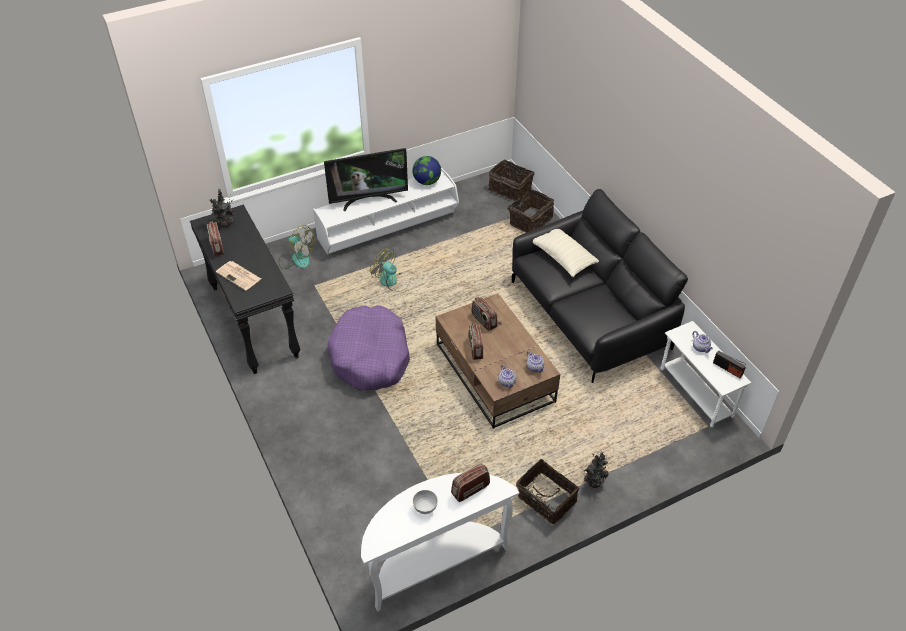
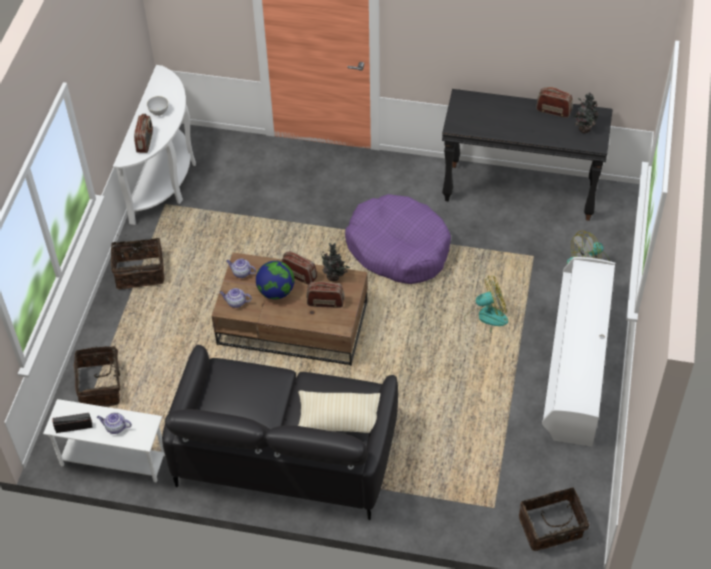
camera: 130 degrees right, 5 degrees up
newspaper [216,261,261,291] -> none
television [324,148,408,211] -> none
globe [412,156,441,185] -> globe moved to [256,261,294,299]
basket [508,189,554,233] -> basket moved to [74,346,127,407]
potted plant [584,452,609,488] -> potted plant moved to [321,243,350,281]

